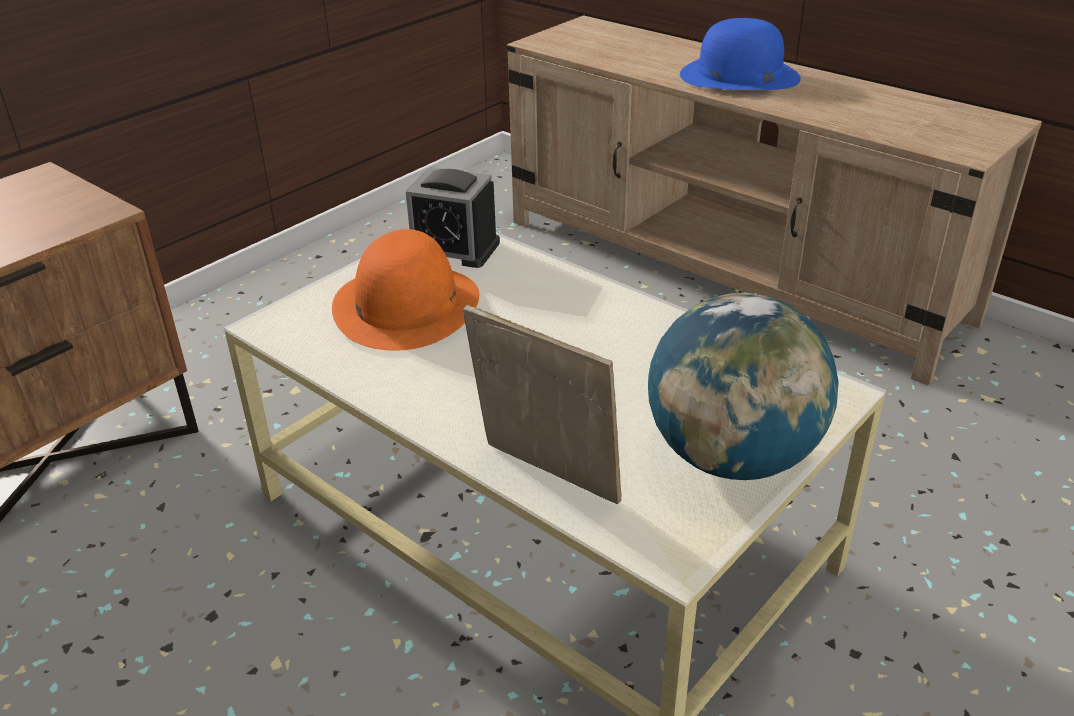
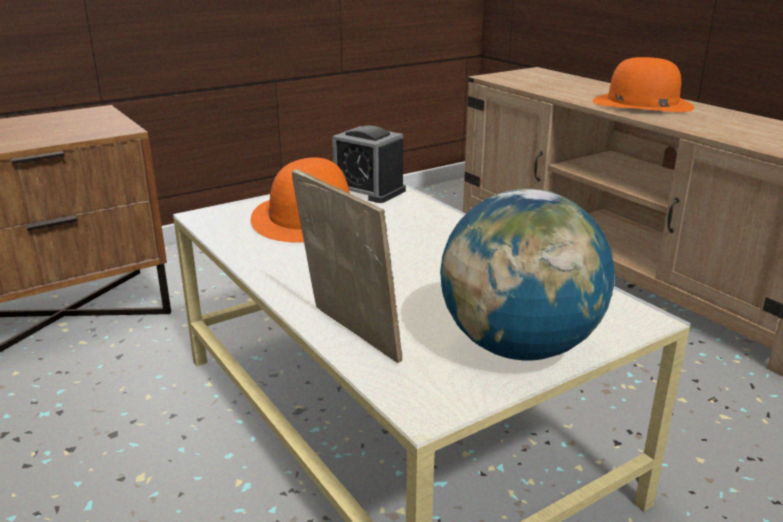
camera: 15 degrees right, 10 degrees down
blue hat [680,18,801,90] -> orange hat [593,57,695,112]

